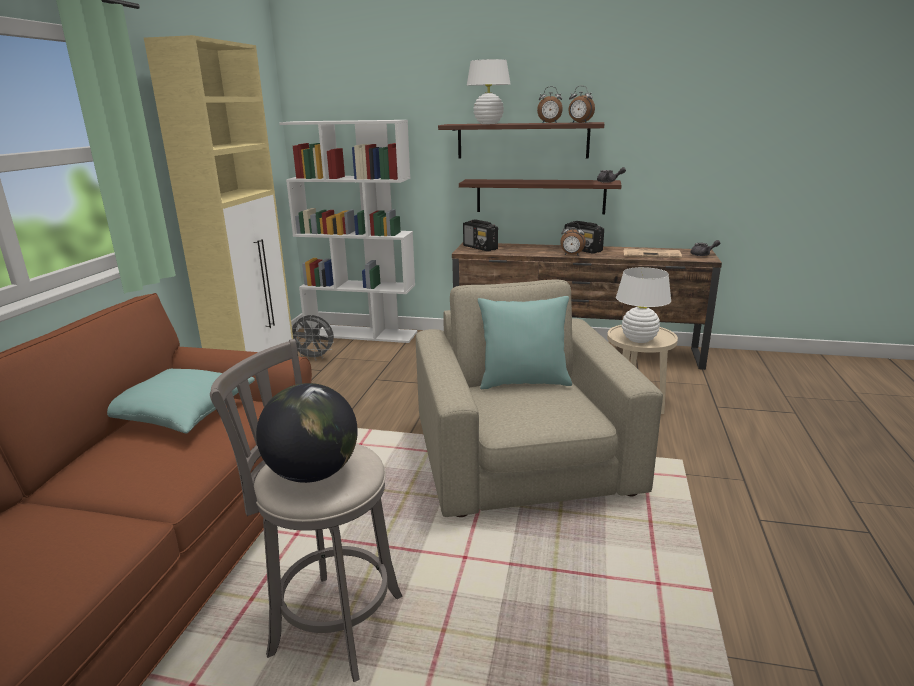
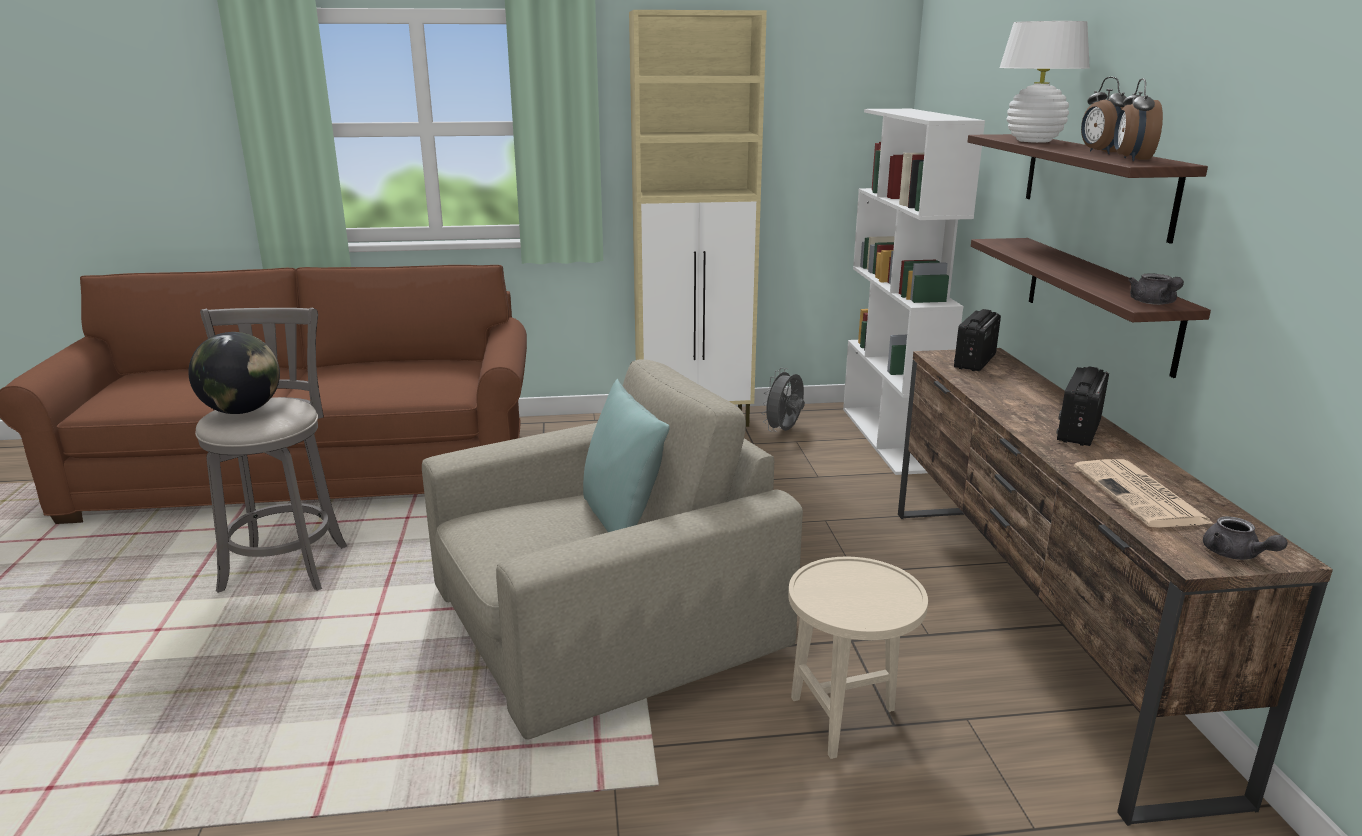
camera: 70 degrees right, 0 degrees up
turquoise pillow [107,369,255,433] -> none
grey fan [292,315,334,361] -> grey fan turned 45 degrees clockwise [761,368,805,432]
alarm clock [560,222,586,256] -> none
white table lamp [616,267,671,343] -> none

